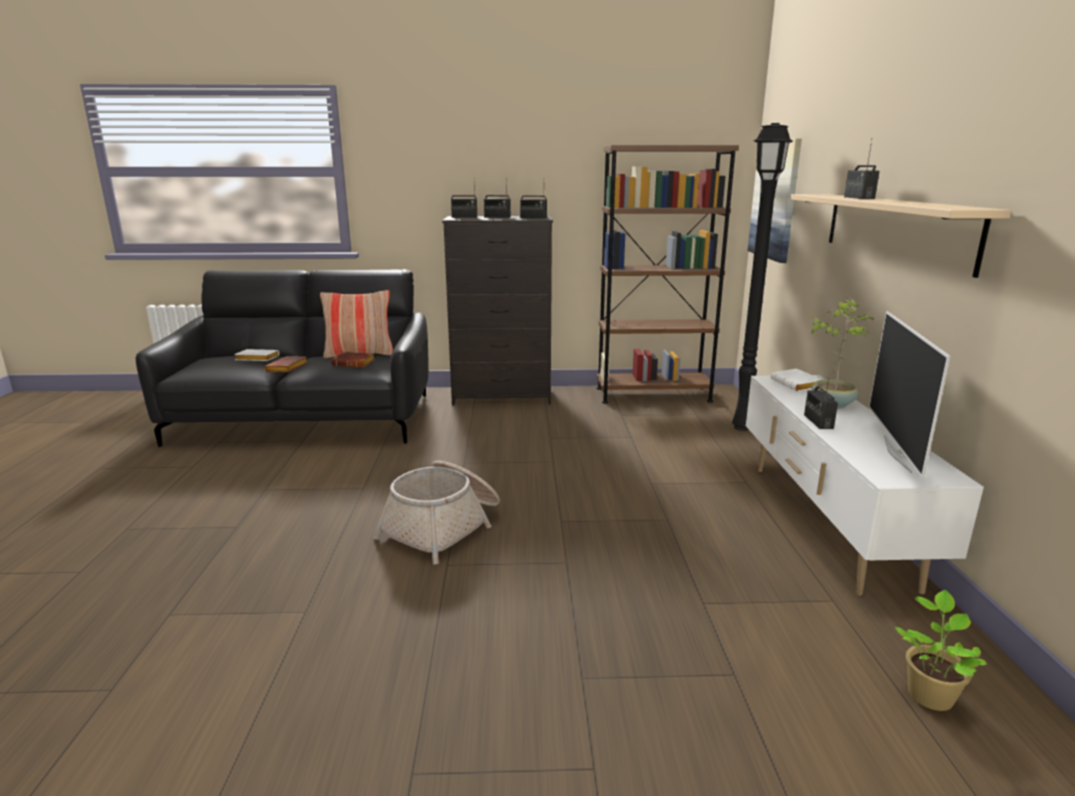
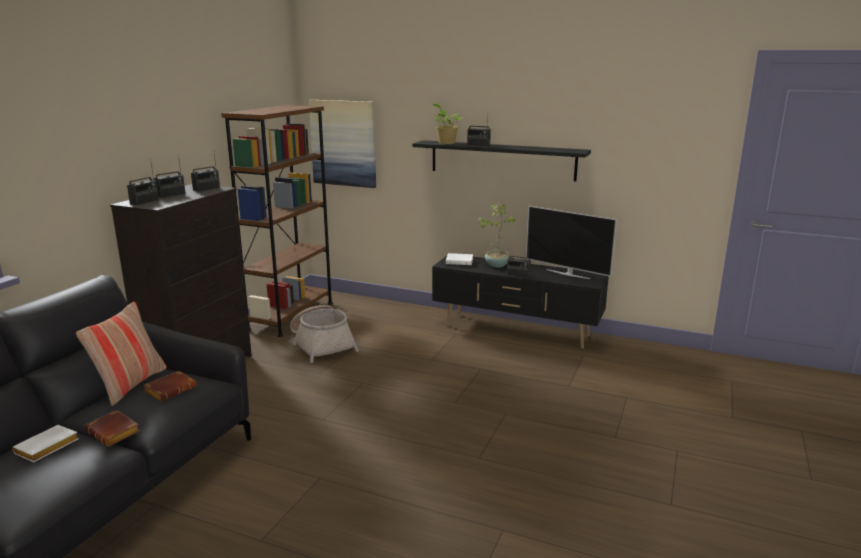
camera: 65 degrees left, 0 degrees up
basket [373,461,500,564] -> basket moved to [290,305,359,363]
black floor lamp [732,123,793,431] -> none
white tv stand [746,375,984,596] -> black tv stand [432,256,609,349]
beige shelf [790,194,1011,278] -> black shelf [412,140,591,181]
potted plant [895,590,987,711] -> potted plant moved to [433,103,462,144]

